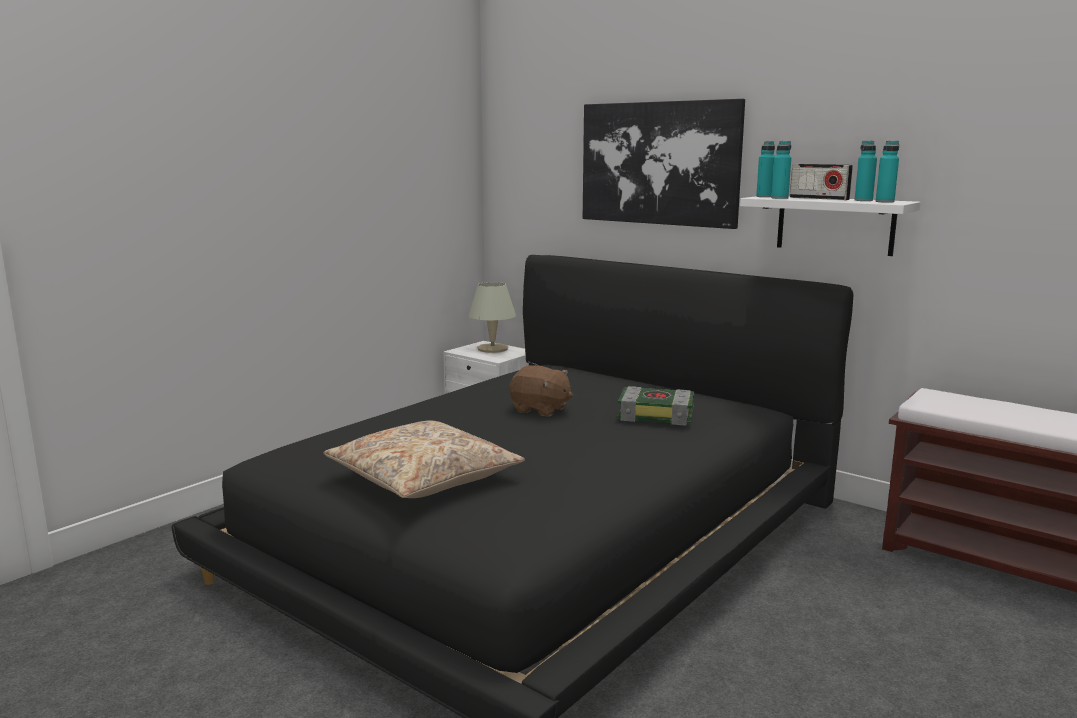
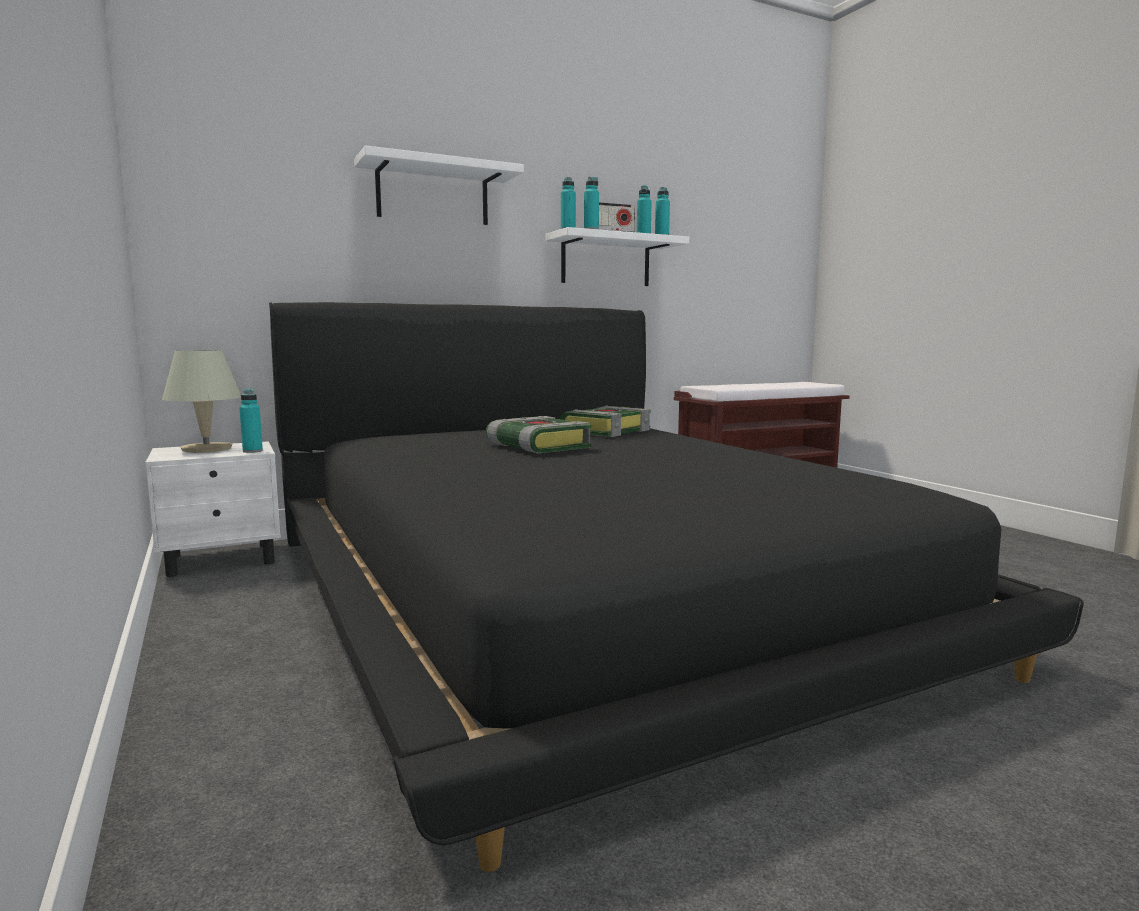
camera: 65 degrees left, 5 degrees down
beige pillow [323,421,525,498] -> none
brown plush toy [510,365,573,417] -> book [486,416,591,454]
picture [583,99,745,229] -> white shelf [354,145,524,225]
none -> turquoise bottle [239,389,263,453]

